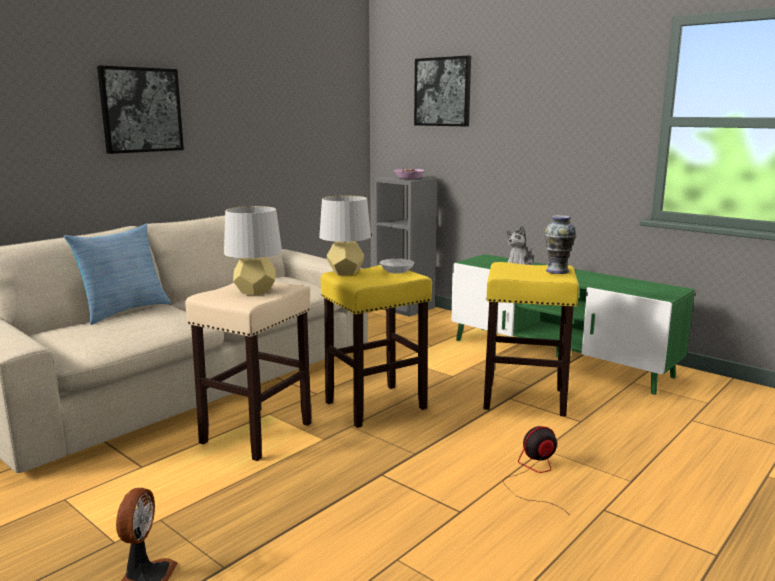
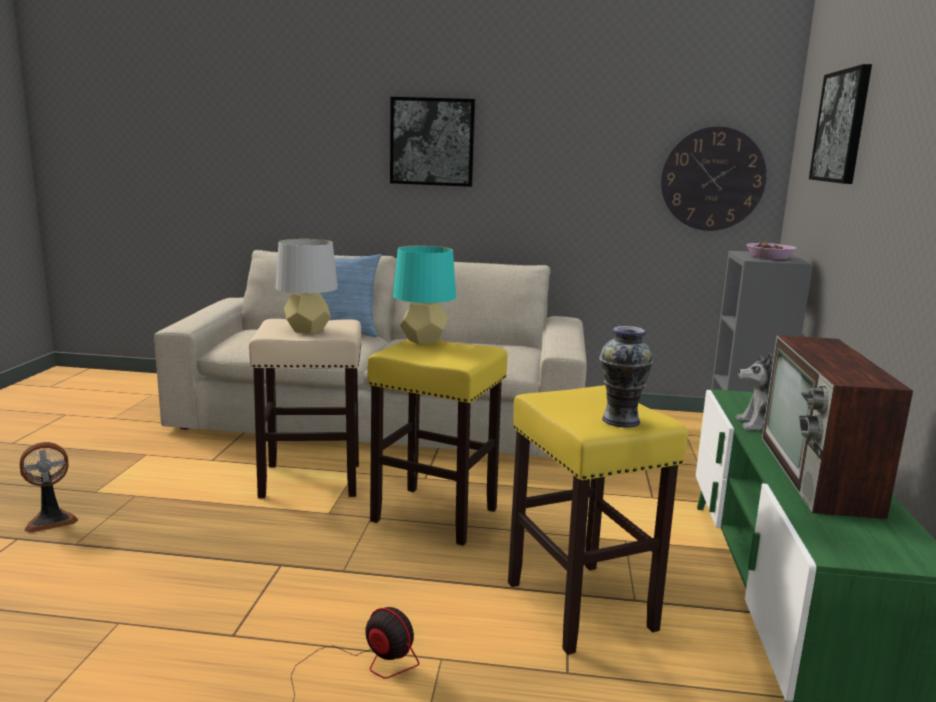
camera: 55 degrees right, 0 degrees up
grey table lamp [319,196,371,275] -> turquoise table lamp [393,246,456,344]
white bowl [380,259,414,273] -> none
none -> wall clock [661,126,767,231]
none -> television [762,335,913,519]

